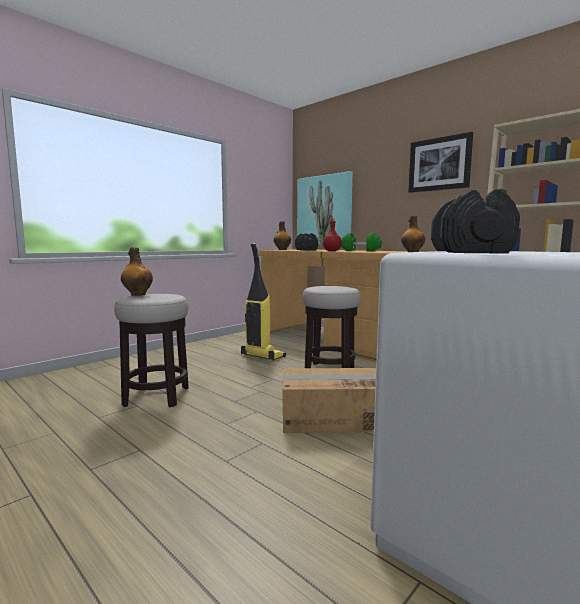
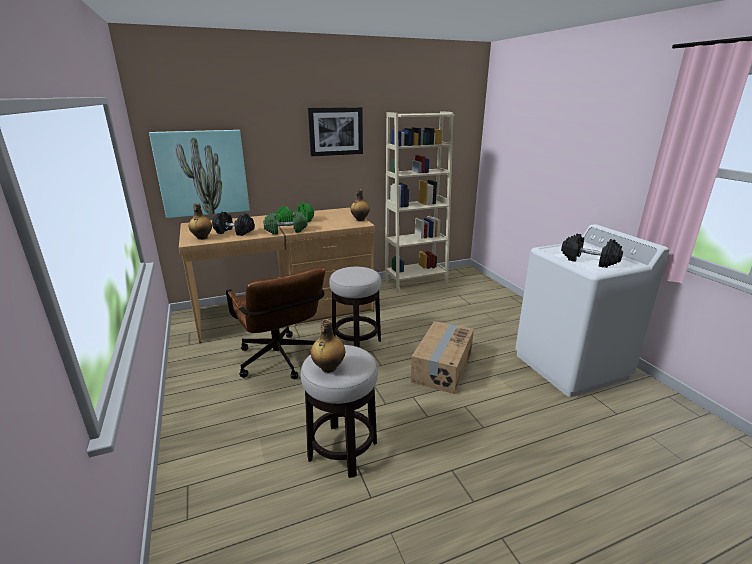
camera: 65 degrees left, 15 degrees up
vacuum cleaner [241,243,286,360] -> brown office chair [226,267,325,379]
red bottle [323,219,342,251] -> green dumbbell [263,211,307,235]

